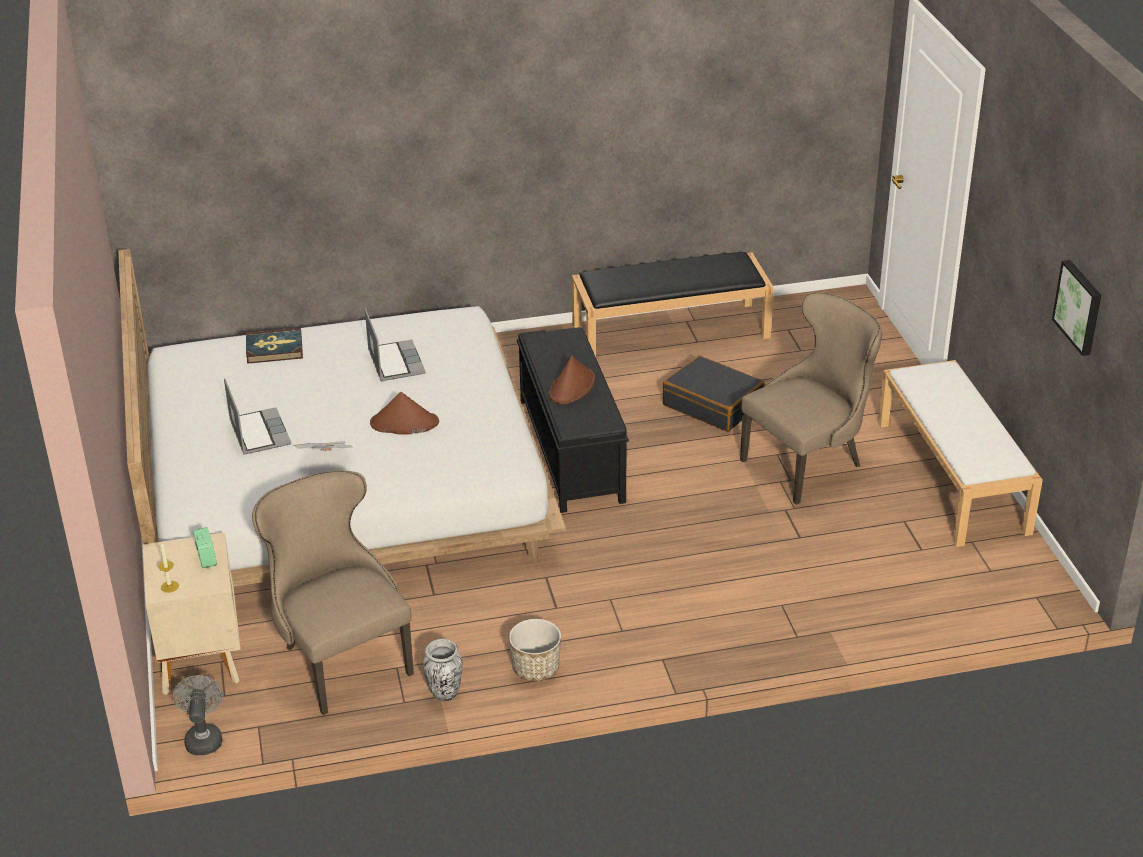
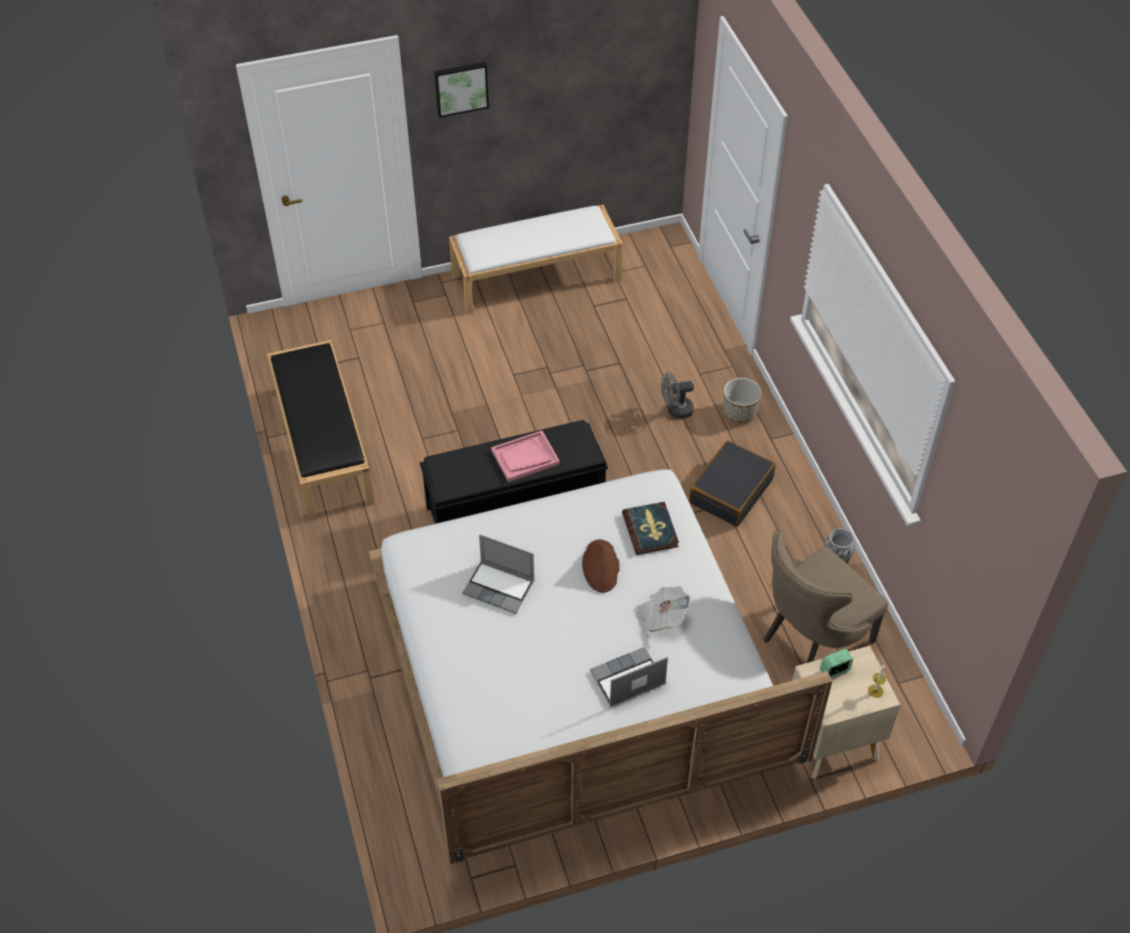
camera: 95 degrees left, 15 degrees up
grey fan [173,675,223,755] -> grey fan moved to [661,372,694,419]
book [246,328,303,364] -> book moved to [622,502,679,555]
laptop [365,309,426,381] -> laptop turned 135 degrees counterclockwise [462,535,534,614]
planter [509,619,561,681] -> planter moved to [723,378,762,423]
brown hat [549,355,595,404] -> pink tray [491,431,560,482]
black suitcase [663,355,765,432] -> black suitcase moved to [689,441,776,527]
beige chair [740,292,882,505] -> none
picture [1052,260,1101,356] -> picture moved to [435,62,489,118]

